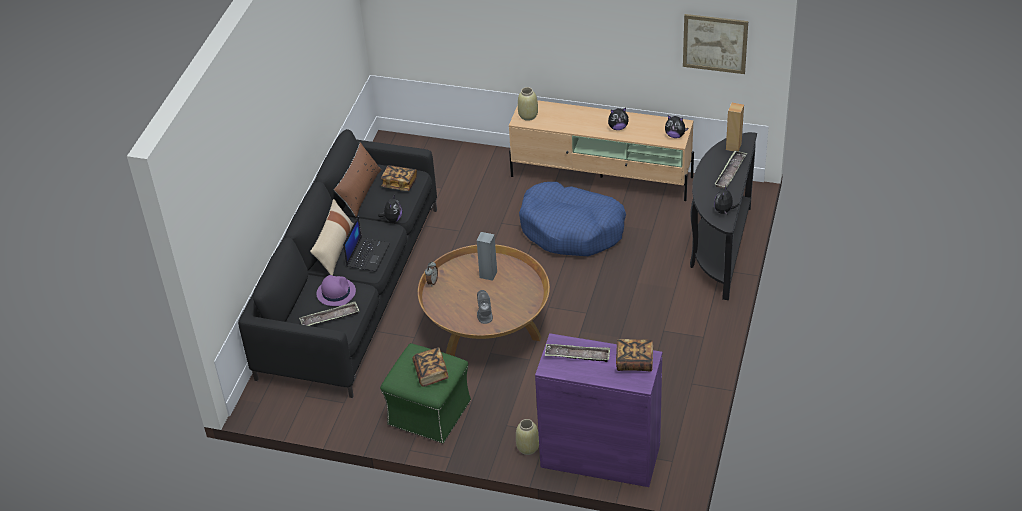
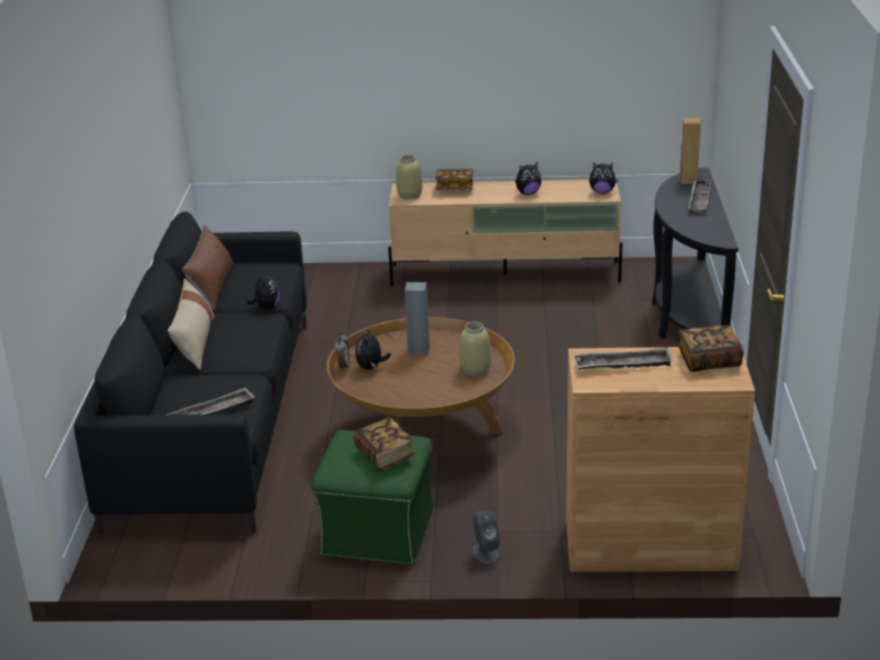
camera: 15 degrees left, 15 degrees down
purple hat [316,275,356,306] -> none
laptop [343,216,390,272] -> none
book [381,165,417,191] -> book moved to [435,169,473,191]
grey speaker [477,290,493,324] -> grey speaker moved to [472,511,501,564]
beige vase [516,419,539,455] -> beige vase moved to [459,322,491,376]
blue dog bed [519,182,626,256] -> none
purple cabinet [535,333,662,487] -> brown cabinet [566,347,755,572]
picture [683,14,748,74] -> none
plush toy [714,185,739,215] -> plush toy moved to [355,327,391,370]

